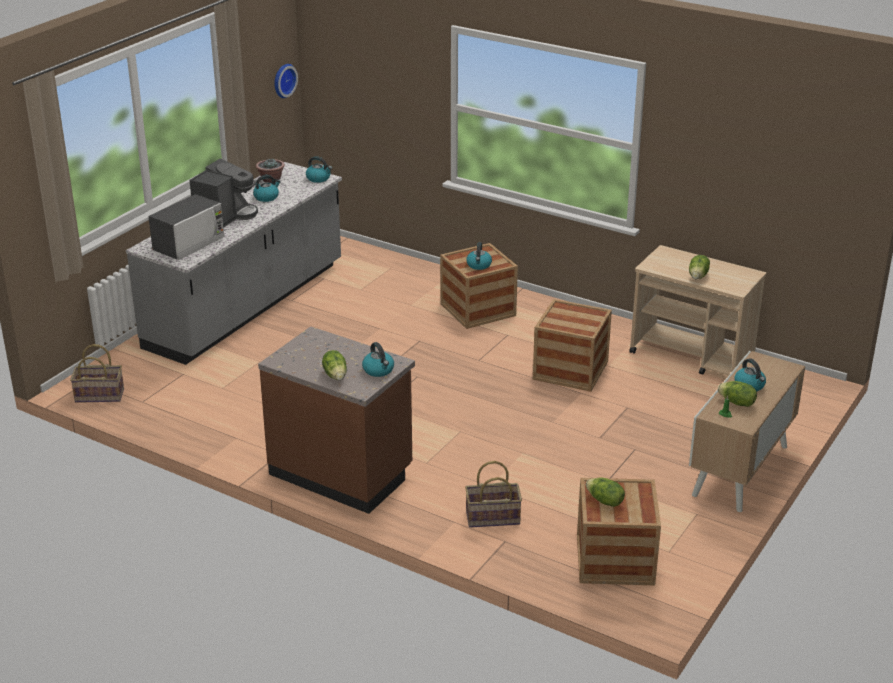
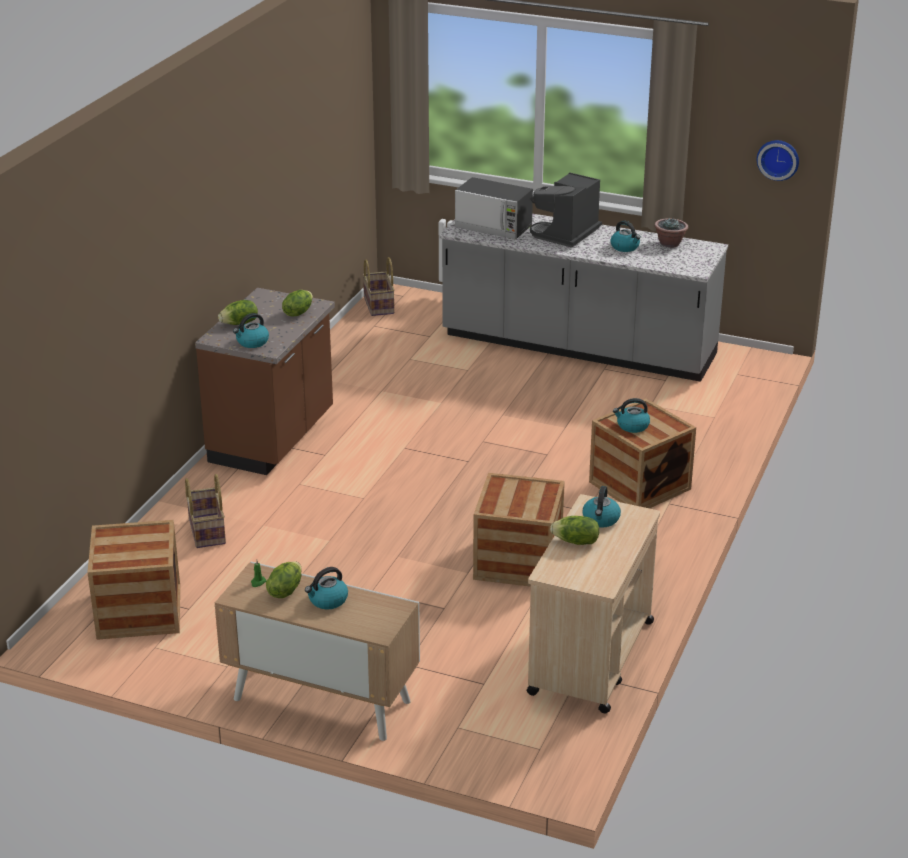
camera: 80 degrees right, 0 degrees up
coffee machine [190,158,258,228] -> coffee machine turned 105 degrees clockwise [530,172,602,248]
kettle [306,156,332,183] -> kettle moved to [583,486,621,527]
lettuce [586,478,625,507] -> lettuce moved to [282,290,313,317]

